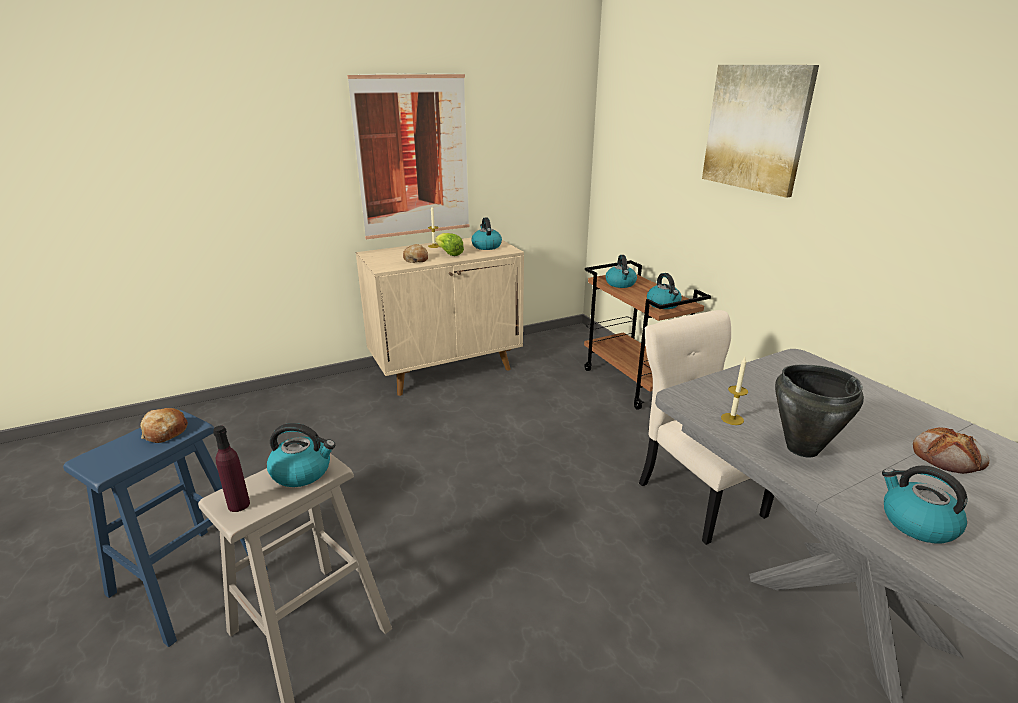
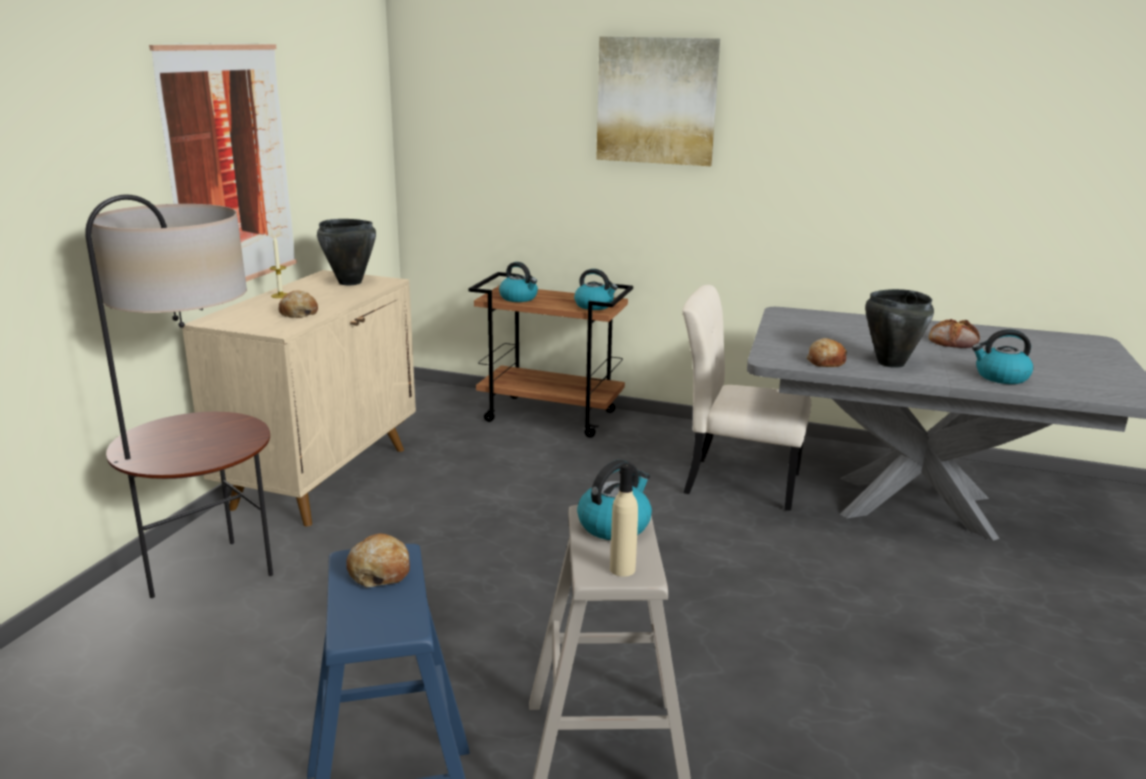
camera: 45 degrees left, 5 degrees down
purple bottle [213,425,250,512] -> beige bottle [610,463,638,577]
lettuce [435,233,464,256] -> none
kettle [471,218,502,250] -> black cooking pot [317,219,376,285]
candle [721,357,748,425] -> bread [806,338,847,367]
none -> floor lamp [85,194,273,598]

